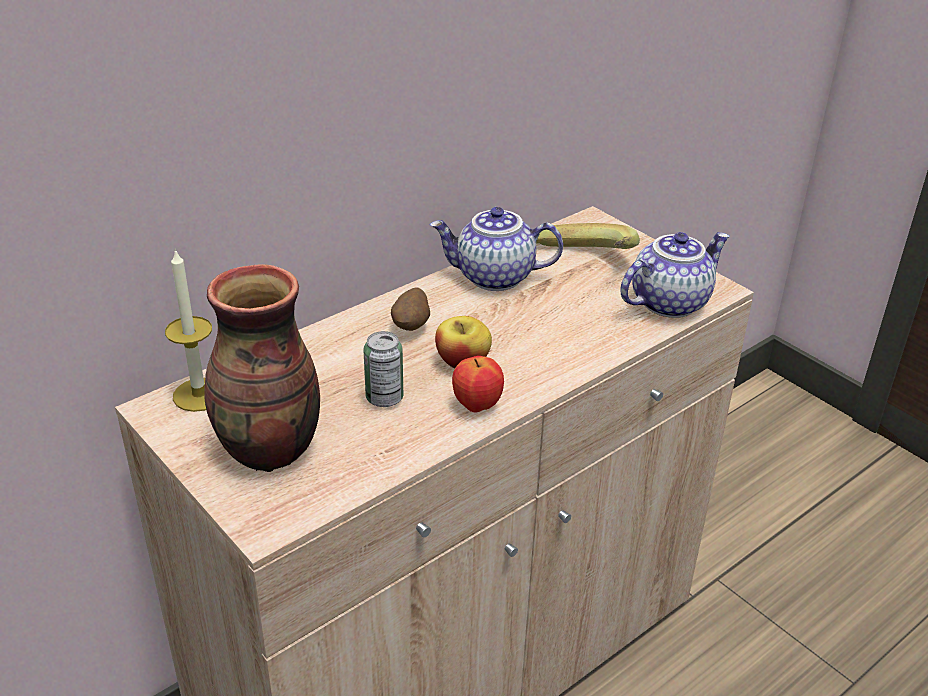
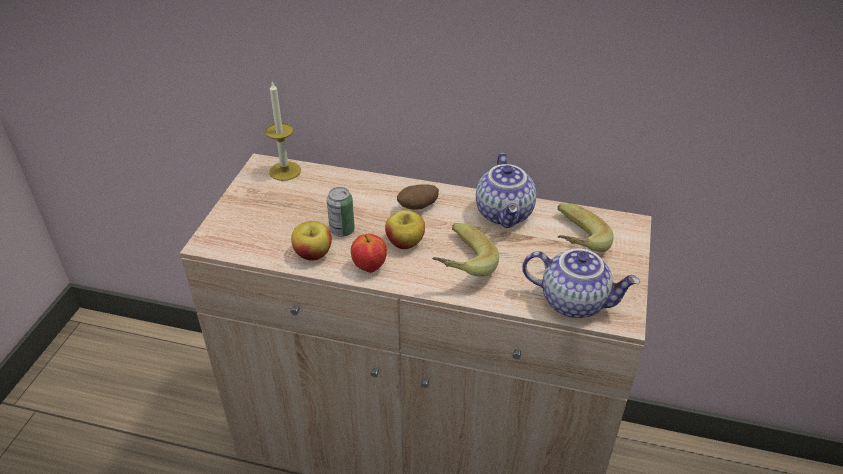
camera: 55 degrees right, 5 degrees up
vase [204,264,320,472] -> none
teapot [430,207,563,291] -> teapot turned 150 degrees counterclockwise [476,153,536,228]
none -> apple [291,221,332,261]
none -> banana [432,223,499,277]

